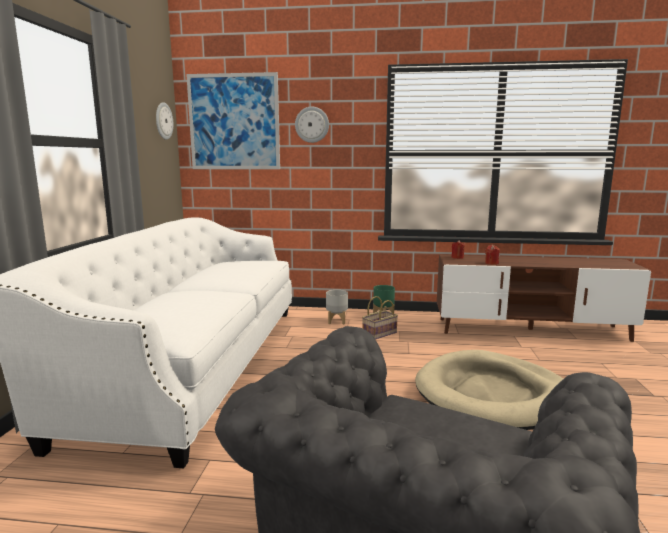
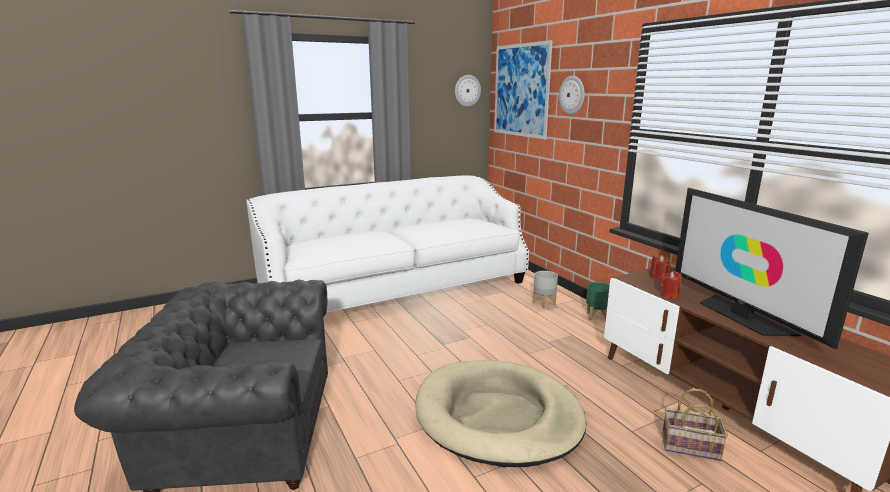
camera: 55 degrees right, 5 degrees up
basket [362,296,398,340] -> basket moved to [662,389,728,461]
none -> television [675,188,869,349]

